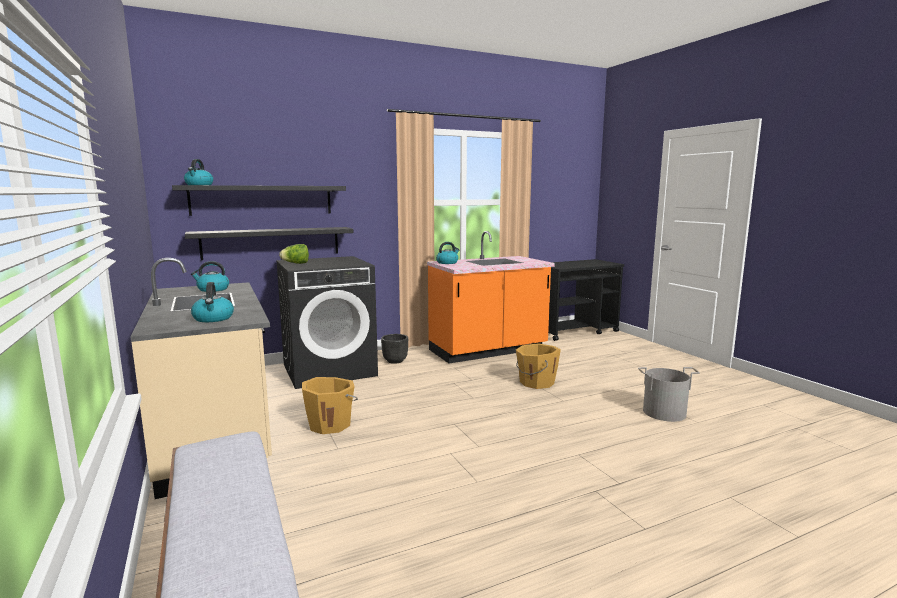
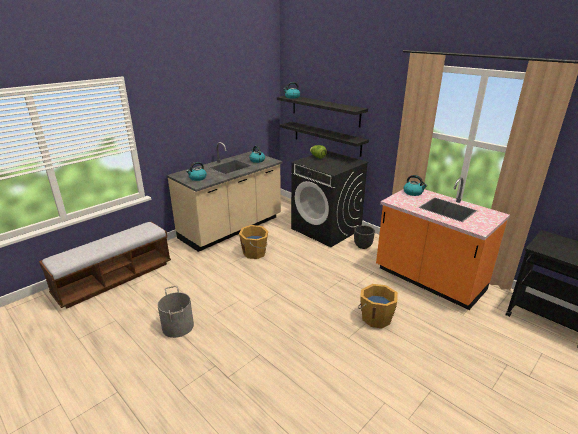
camera: 70 degrees right, 15 degrees up
grey bucket [638,367,700,422] -> grey bucket moved to [158,286,194,338]

